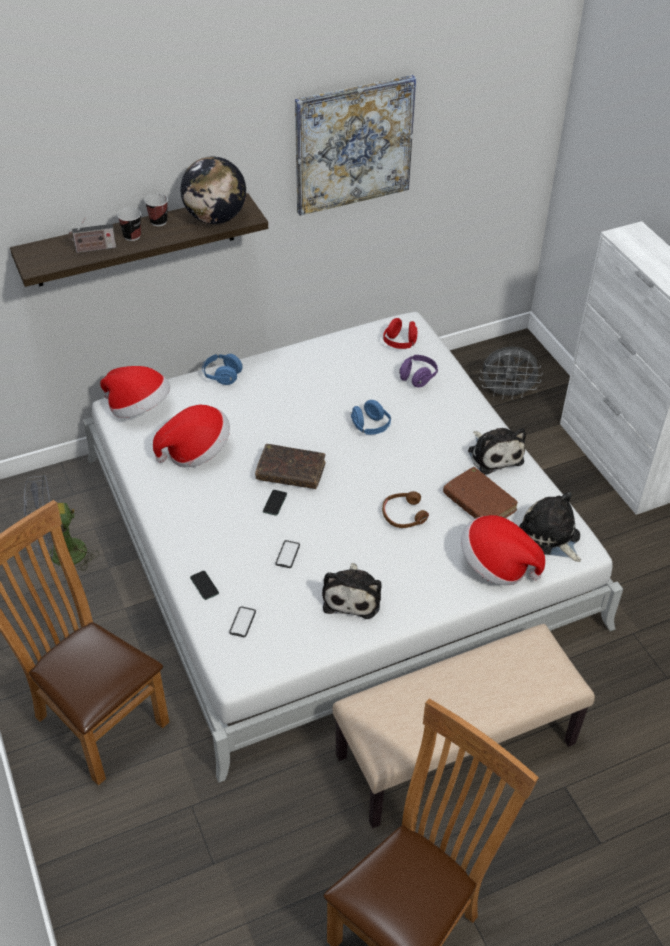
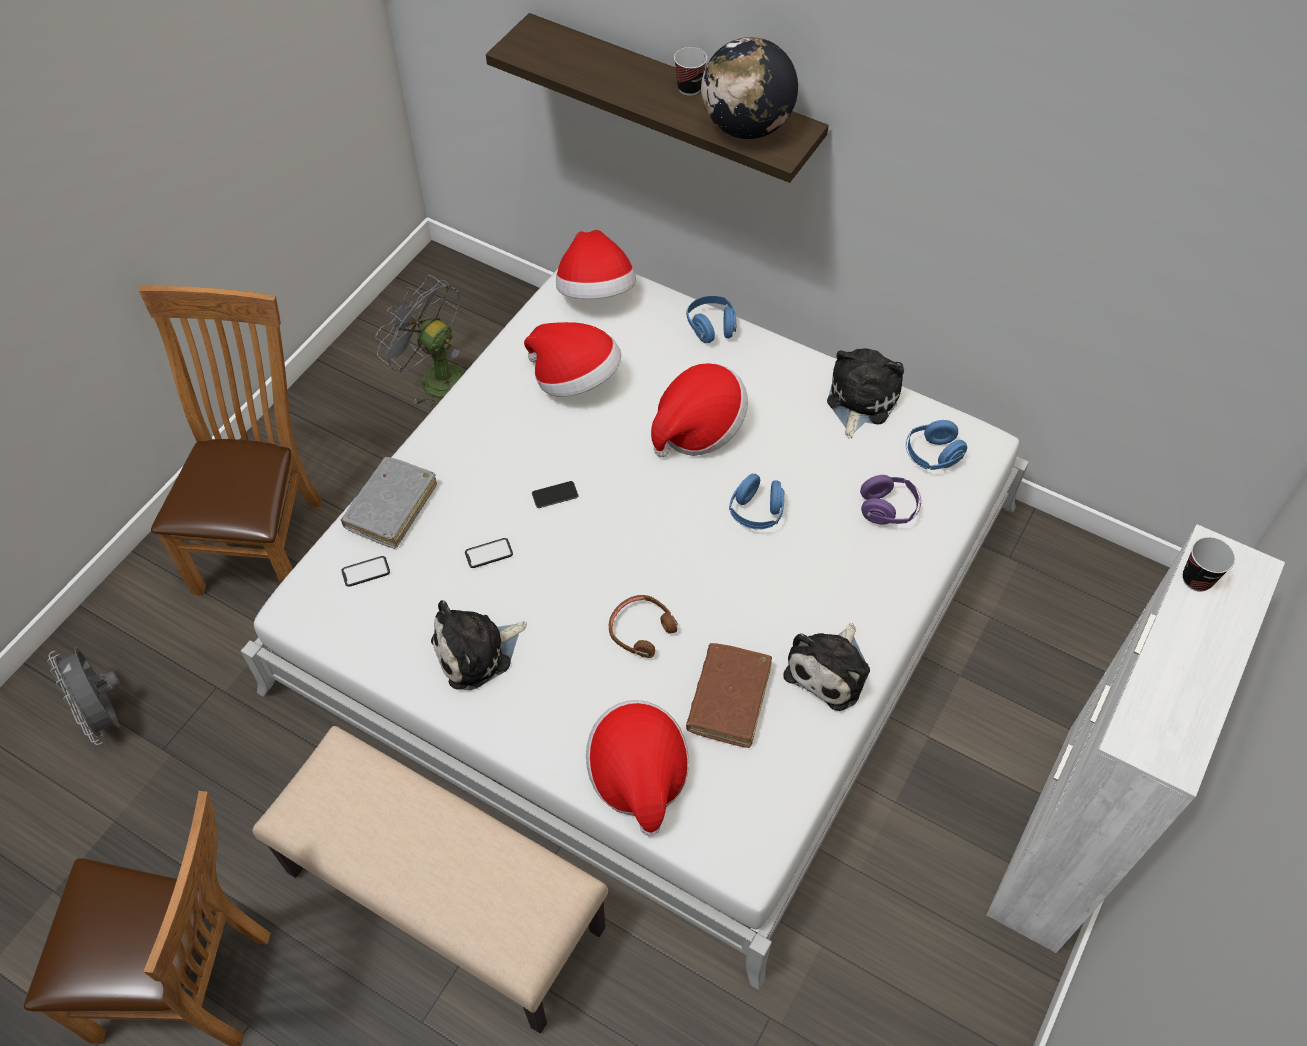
camera: 55 degrees right, 10 degrees up
radio [68,218,116,253] -> none
cup [117,207,141,241] -> cup moved to [1183,537,1235,592]
phone [190,571,219,600] -> grey book [341,457,437,549]
brown book [255,444,326,489] -> none
picture [295,75,416,216] -> none
red headphones [383,318,417,349] -> blue headphones [906,420,967,470]
grey fan [479,347,543,400] -> grey fan moved to [47,647,120,745]
plush toy [519,492,581,562] -> plush toy moved to [827,348,904,439]
none -> hat [651,363,748,457]

